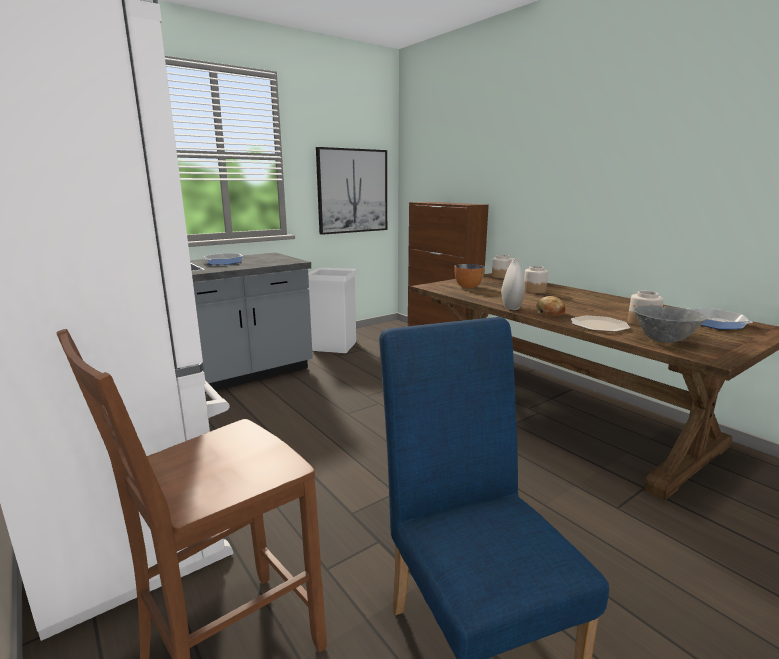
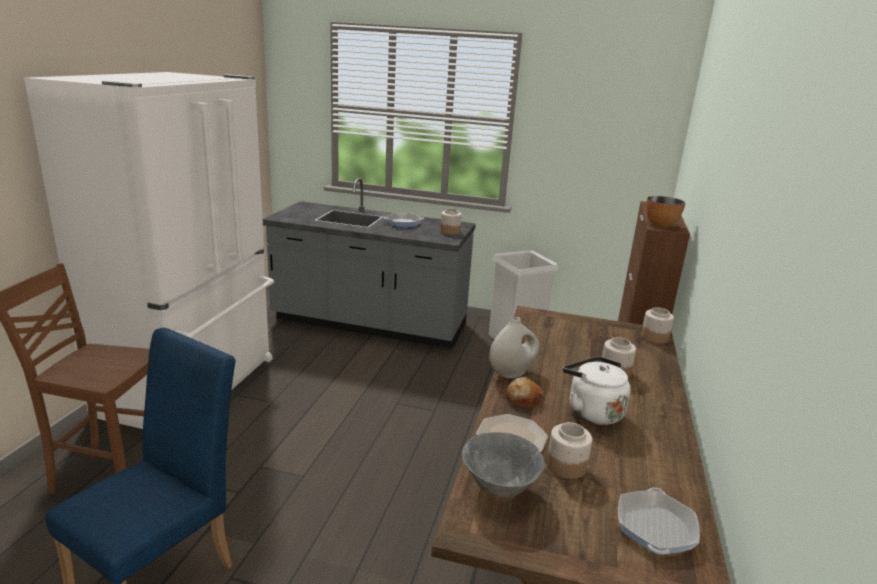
camera: 50 degrees right, 5 degrees up
picture [316,147,387,235] -> none
bowl [454,264,485,288] -> bowl moved to [646,196,685,227]
none -> jar [440,209,462,235]
none -> white kettle [563,356,631,425]

